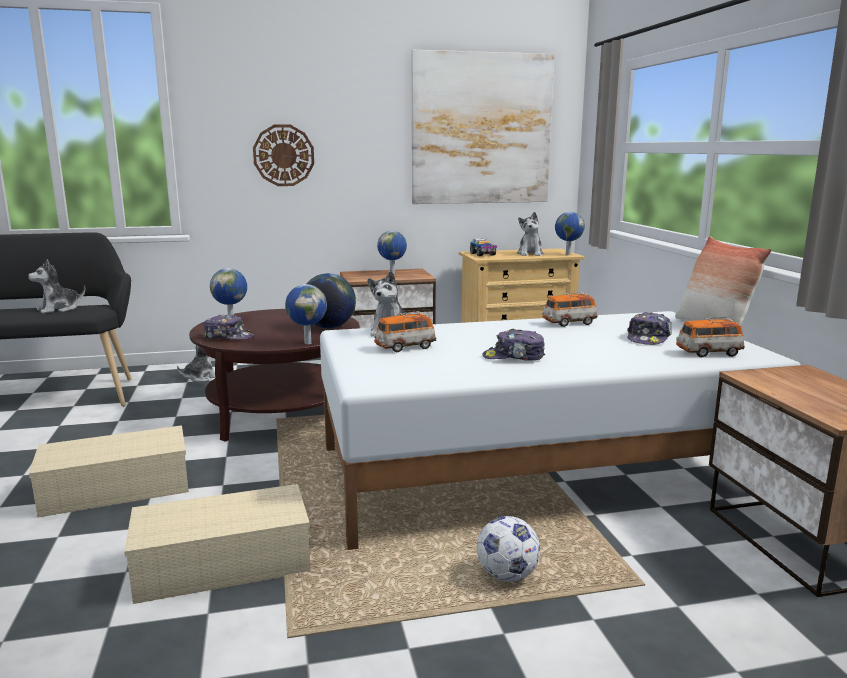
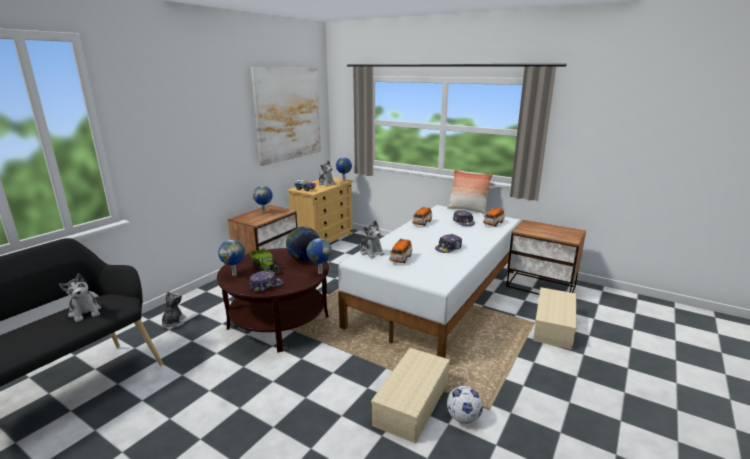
camera: 45 degrees left, 5 degrees up
plush toy [28,259,85,314] -> plush toy turned 45 degrees counterclockwise [59,273,101,322]
beige storage box [29,425,189,518] -> beige storage box moved to [533,287,576,349]
wall clock [253,124,314,186] -> none
football [477,516,540,582] -> football moved to [447,386,483,424]
none -> toy truck [249,249,280,274]

